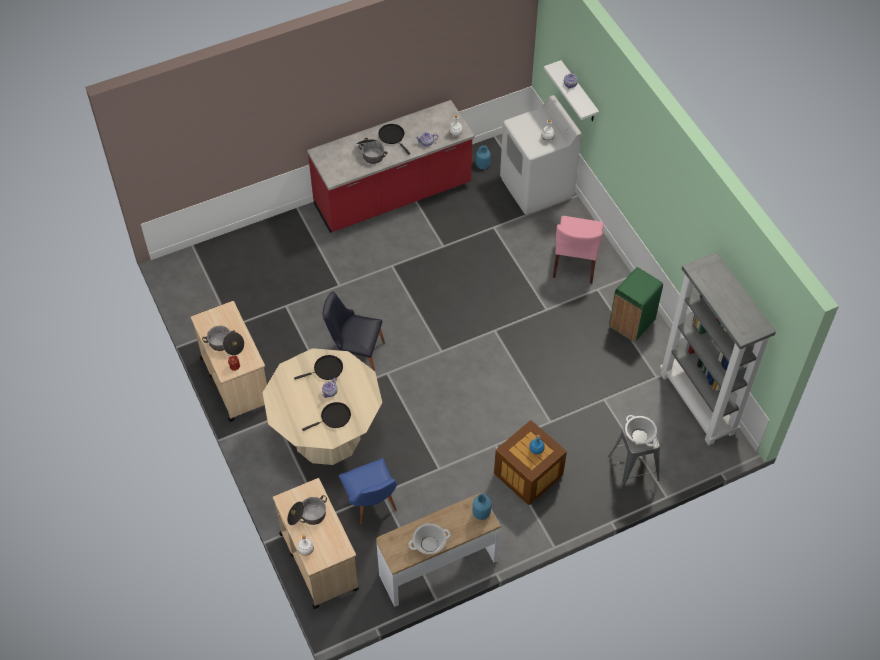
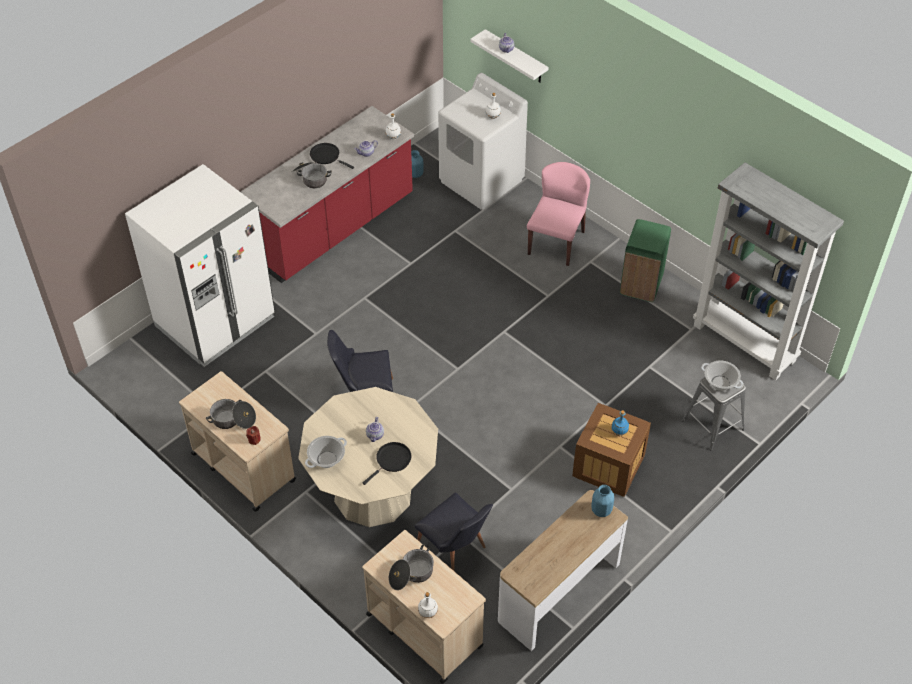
camera: 20 degrees left, 5 degrees down
black frying pan [294,355,343,380] -> none
blue chair [339,458,397,524] -> black chair [415,492,493,571]
cooking pot [409,523,450,554] -> cooking pot moved to [305,436,347,468]
pink chair [553,216,604,284] -> pink chair turned 150 degrees counterclockwise [527,162,590,266]
none -> white fridge [125,164,275,367]

